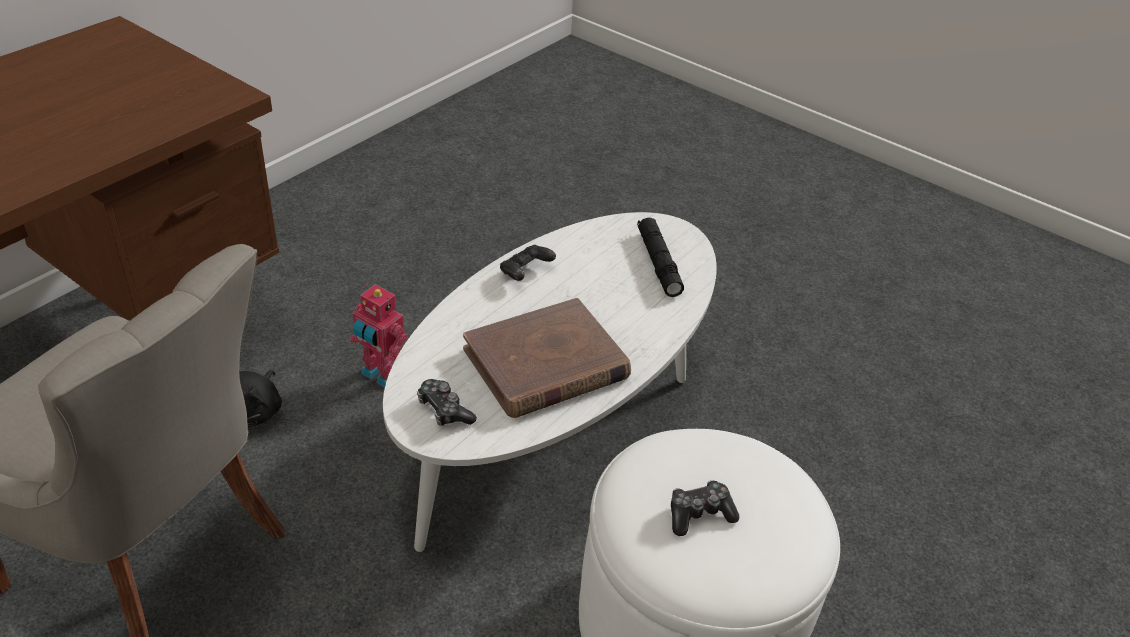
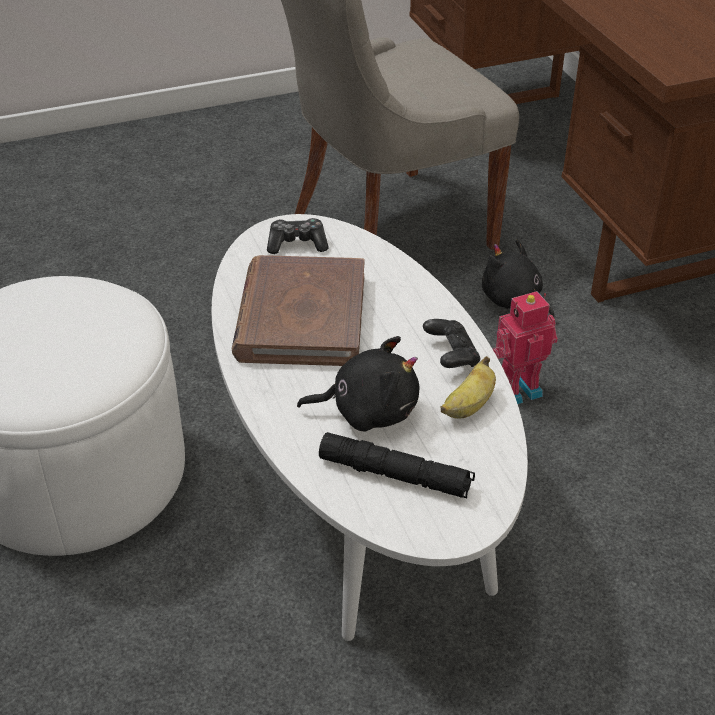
camera: 125 degrees right, 0 degrees up
game controller [671,480,739,536] -> none
none -> black plush toy [297,336,419,432]
none -> banana [440,356,496,419]

